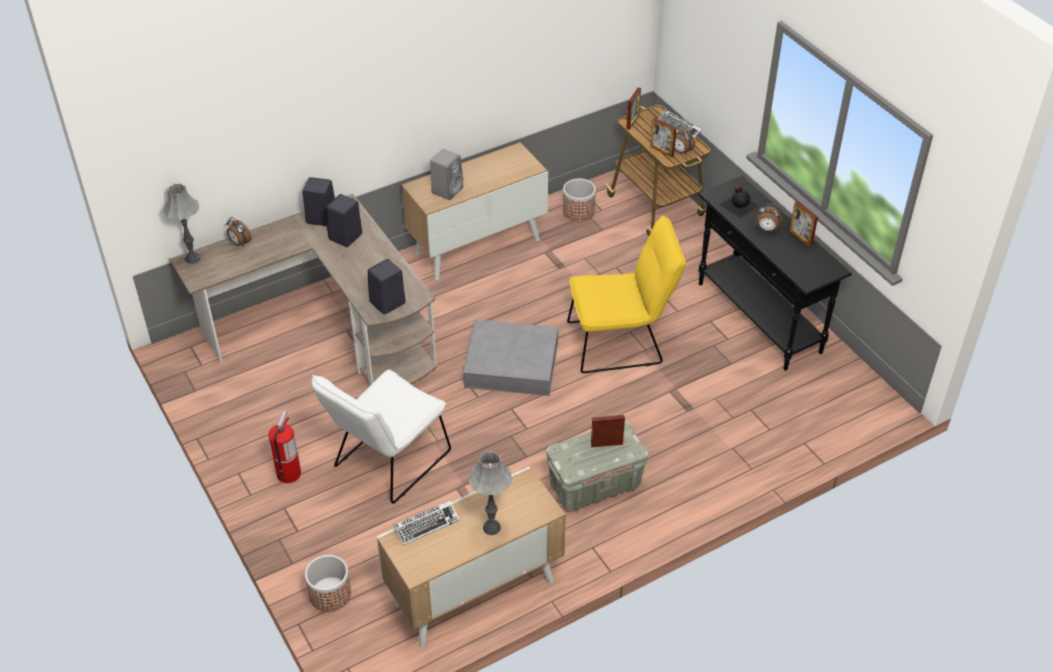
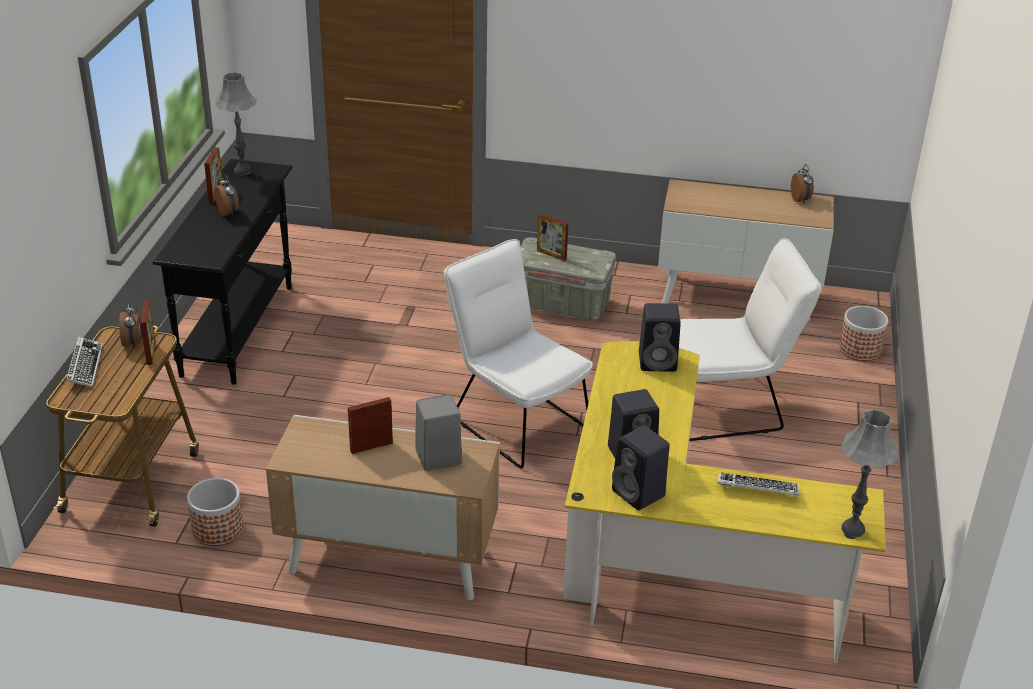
camera: 140 degrees left, 10 degrees down
brown desk [169,194,437,386] -> yellow desk [563,341,886,663]
alarm clock [226,217,252,247] -> alarm clock moved to [791,164,814,204]
fire extinguisher [268,411,301,483] -> none
keyboard [393,500,459,546] -> keyboard moved to [718,473,799,497]
grey storage box [463,320,558,396] -> white chair [444,239,593,468]
grey table lamp [468,451,512,535] -> grey table lamp moved to [215,72,257,176]
yellow chair [567,215,686,373] -> none
picture frame [626,88,641,130] -> picture frame moved to [348,397,393,454]
black bottle [720,186,758,218] -> none

